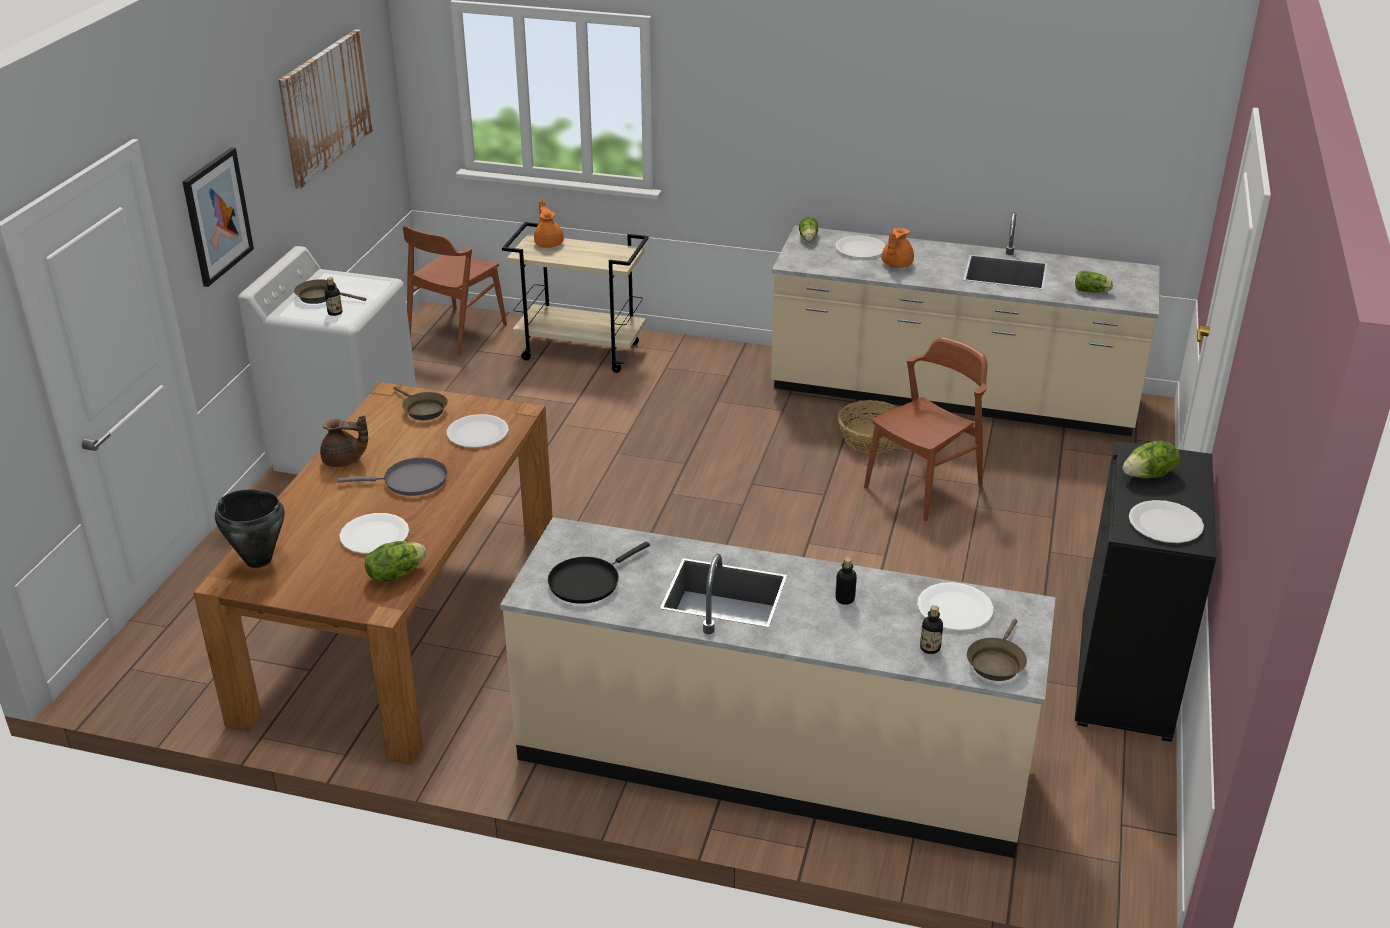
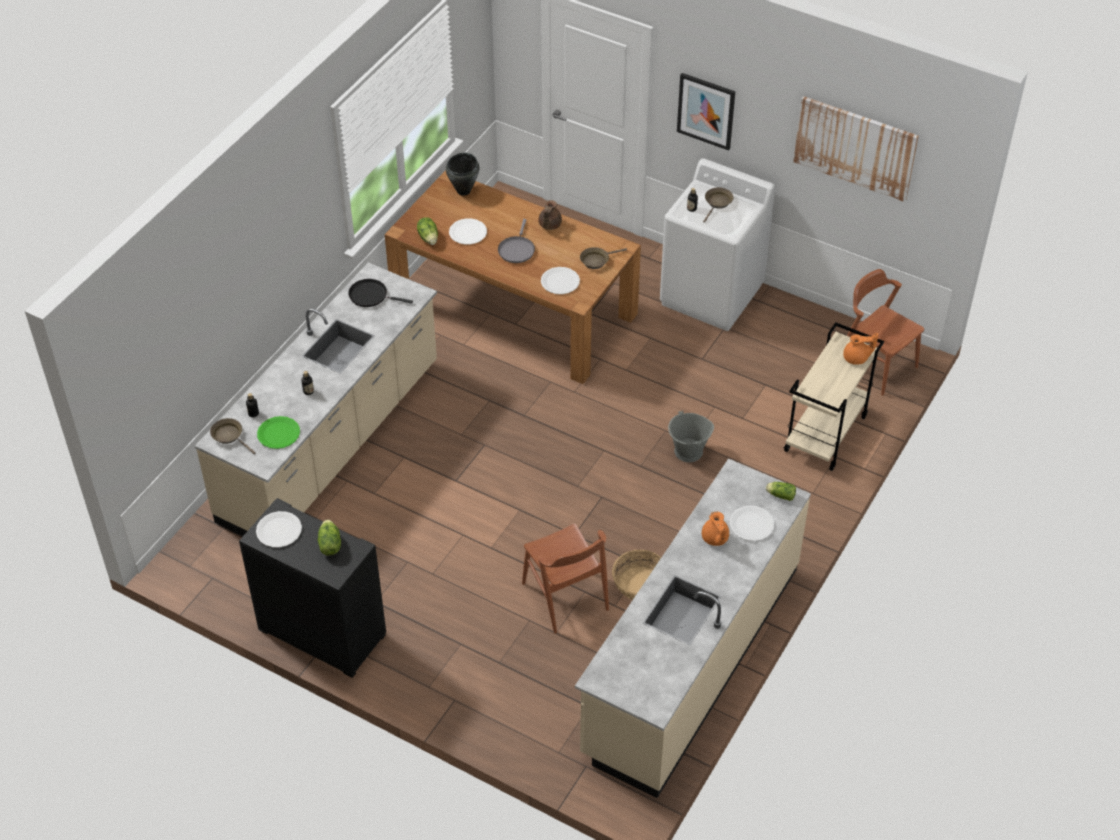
camera: 105 degrees right, 15 degrees up
black frying pan [548,542,650,604] -> black frying pan turned 45 degrees counterclockwise [348,279,413,307]
orange teapot [882,228,914,268] -> orange teapot turned 150 degrees counterclockwise [702,512,729,546]
white plate [917,582,993,631] -> green plate [257,416,300,449]
lettuce [1075,271,1113,293] -> none
none -> grey bucket [668,410,714,462]

